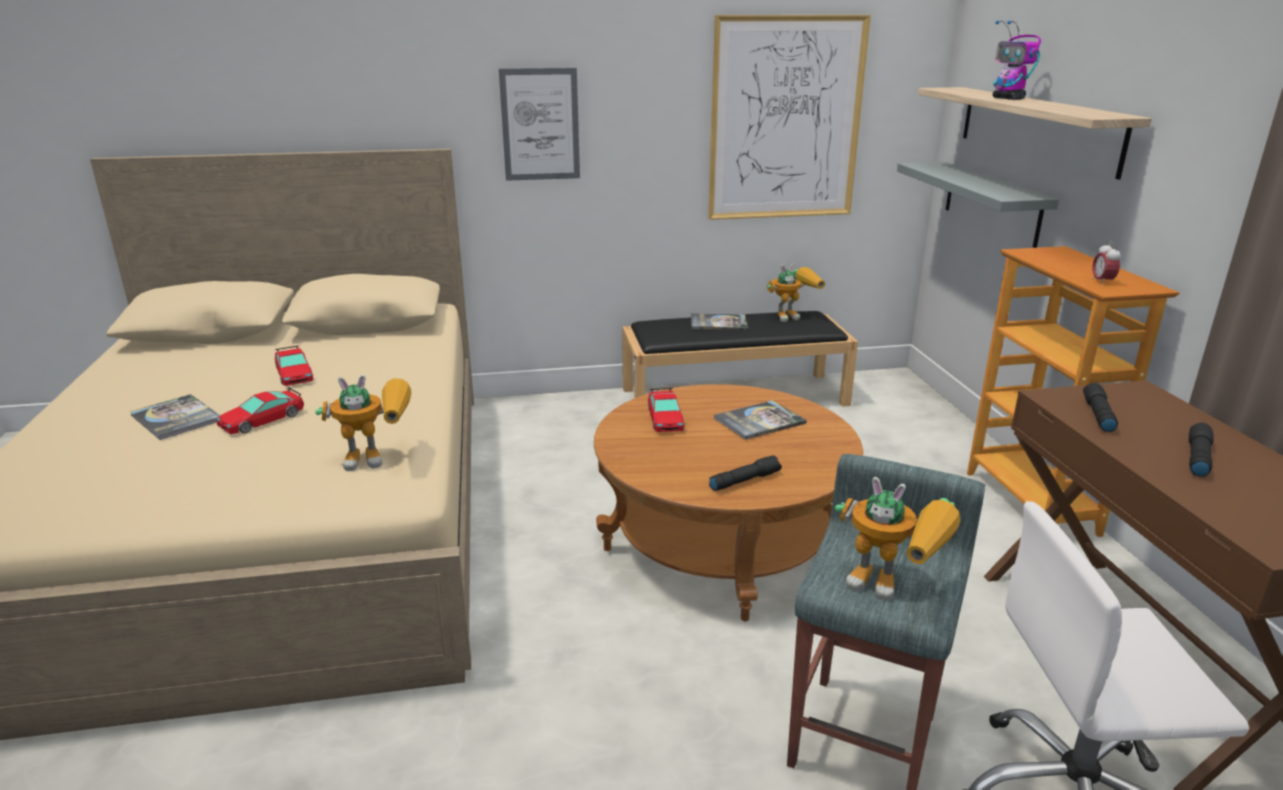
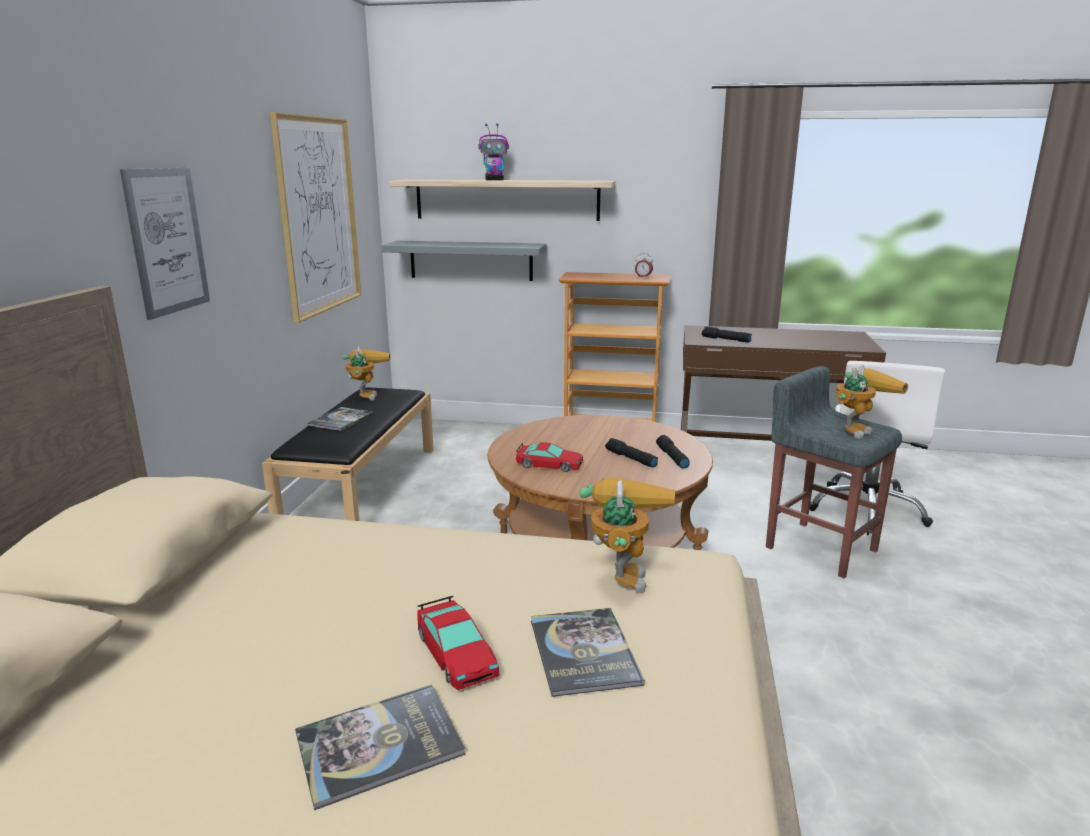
camera: 70 degrees left, 5 degrees down
toy car [275,346,313,386] -> none
book [714,400,807,440] -> book moved to [531,608,644,697]
black flashlight [1189,423,1214,477] -> black flashlight moved to [605,438,658,468]

